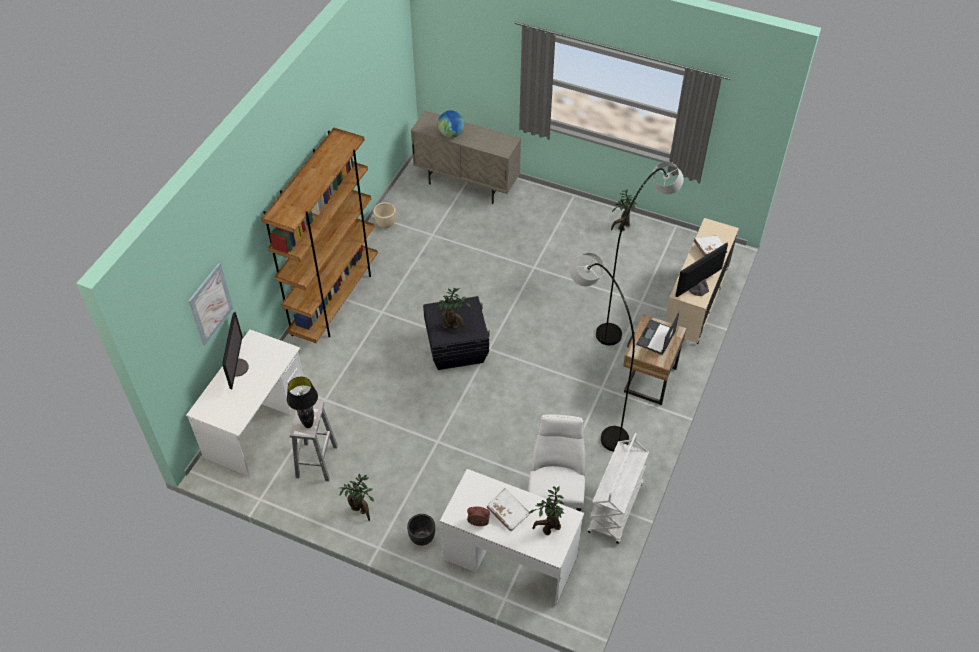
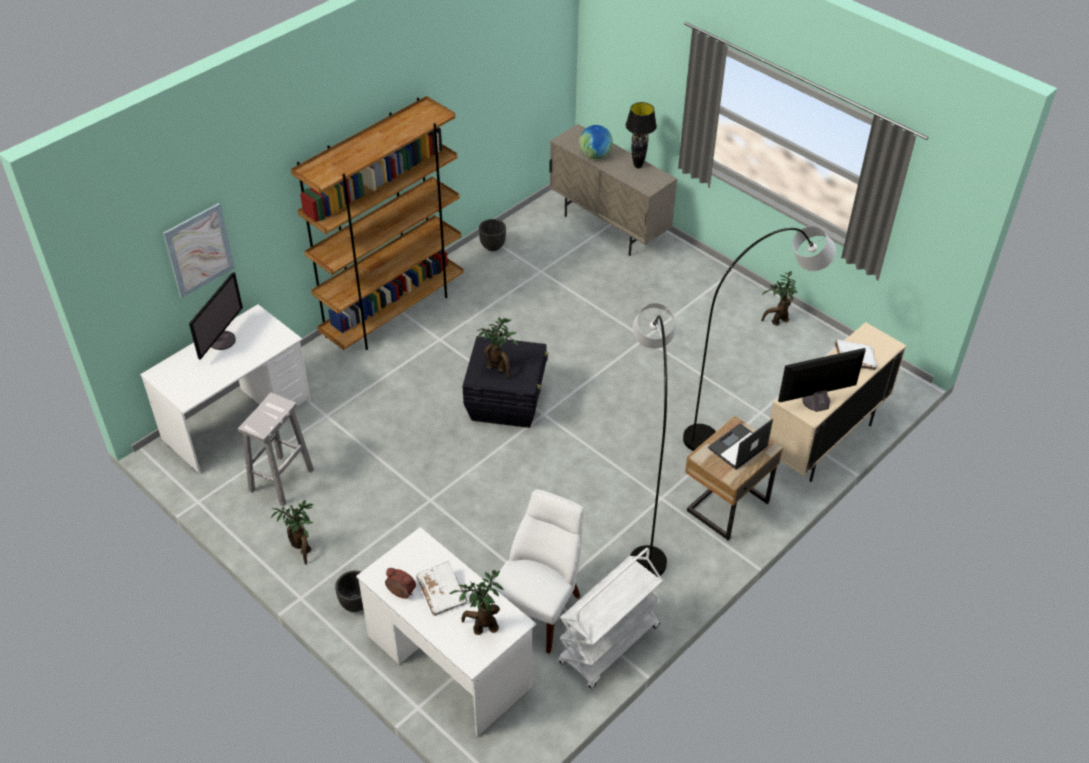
camera: 20 degrees right, 5 degrees down
black table lamp [287,377,318,428] -> black table lamp moved to [626,102,657,168]
beige planter [373,202,396,228] -> black planter [479,219,506,251]

